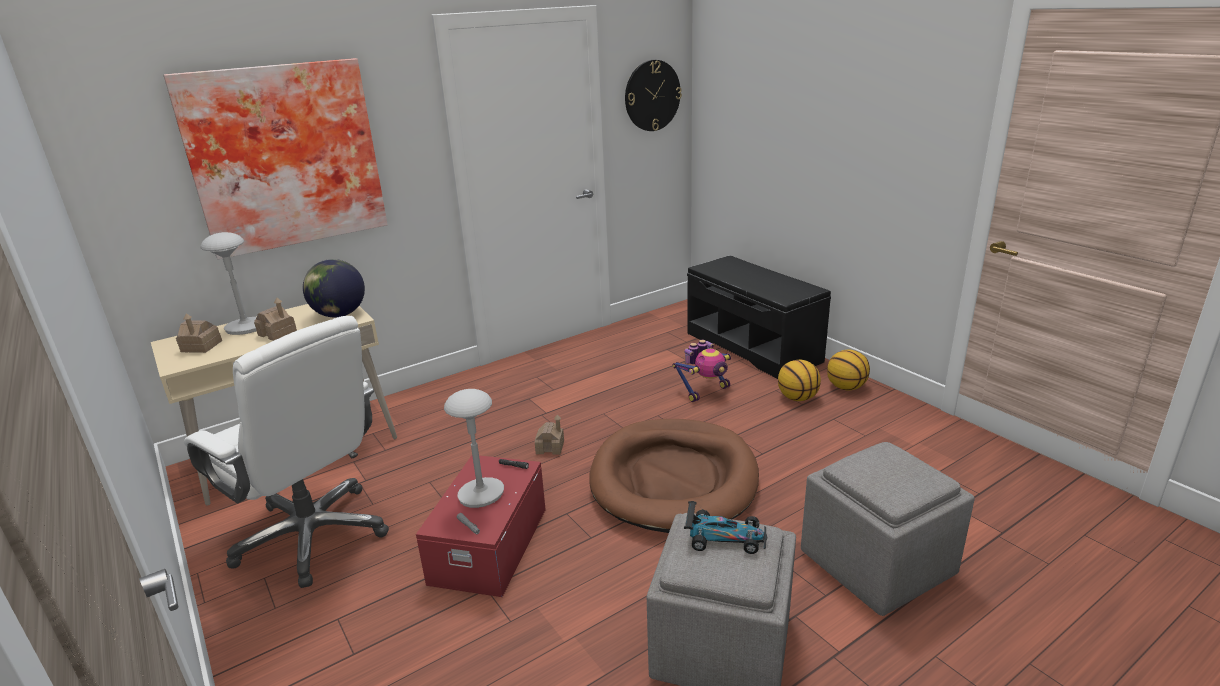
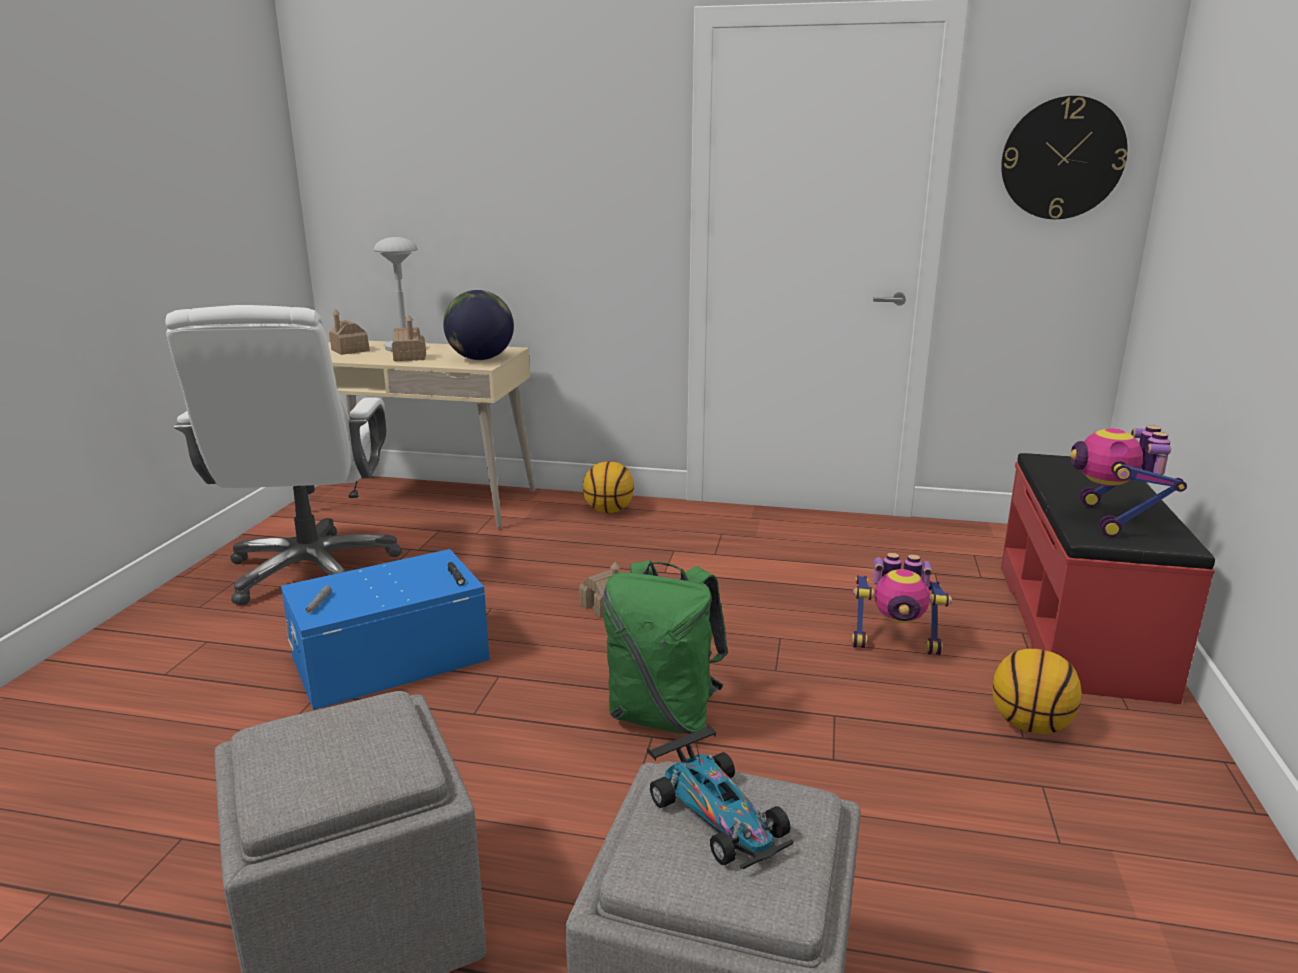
camera: 45 degrees right, 5 degrees down
picture [163,58,388,259] -> none
red storage box [416,455,546,597] -> blue storage box [281,549,489,710]
grey table lamp [444,389,504,508] -> none
brown dog bed [589,419,759,533] -> green backpack [603,560,728,734]
toy car [684,501,767,554] -> toy car moved to [647,725,794,869]
black bench [687,256,831,379] -> red bench [1001,453,1215,704]
basketball [827,349,870,391] -> basketball moved to [583,462,634,513]
none -> toy robot [1070,425,1187,537]

